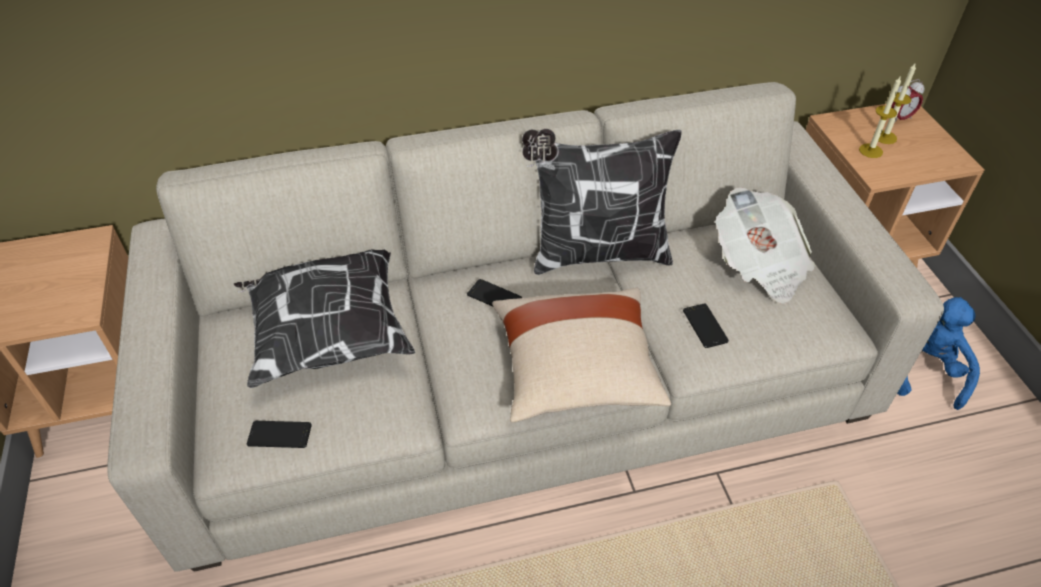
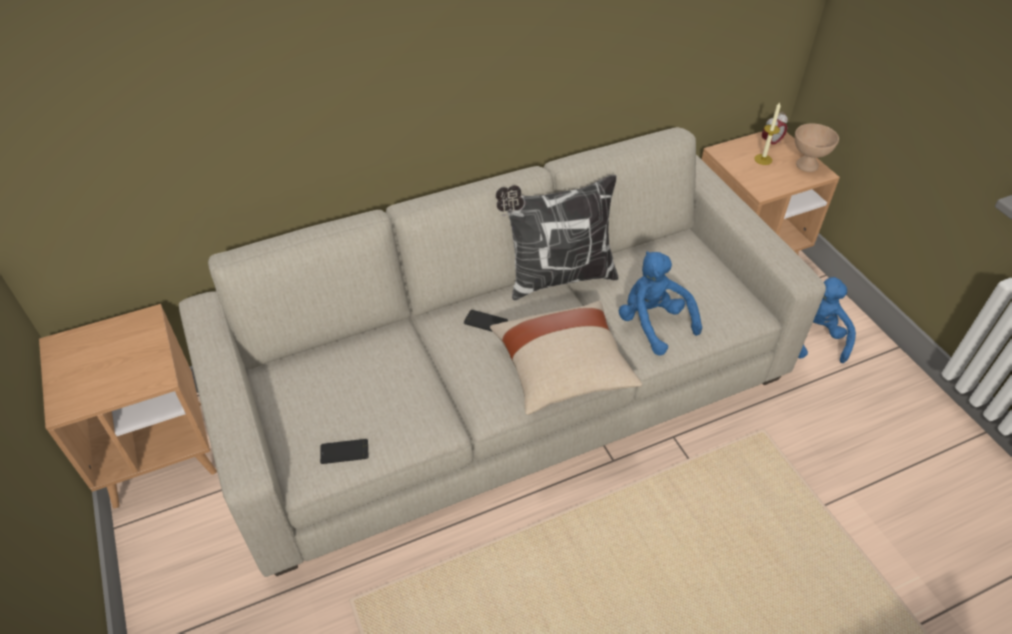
camera: 10 degrees left, 0 degrees up
pillow [234,249,415,388] -> none
phone [683,304,729,348] -> blue plush toy [619,251,702,356]
newspaper [715,187,816,304] -> none
candle [859,77,901,158] -> none
none -> beige bowl [795,123,839,172]

